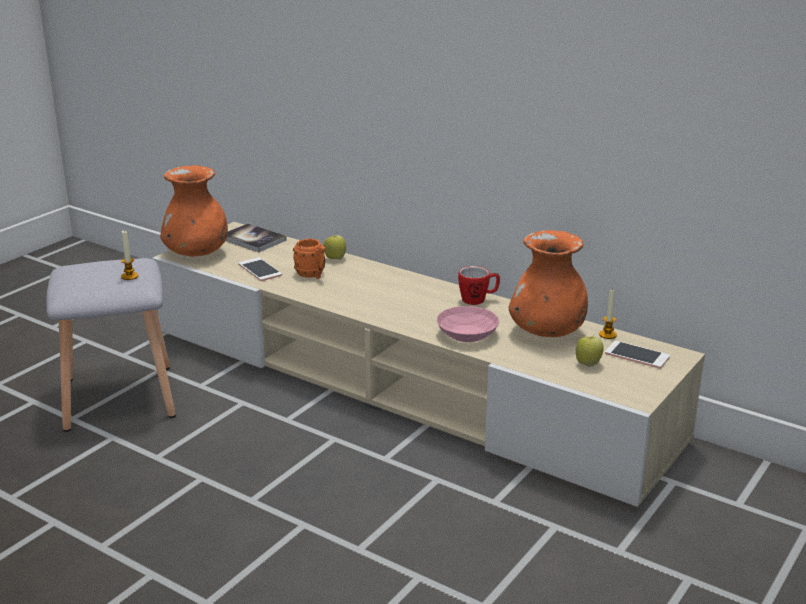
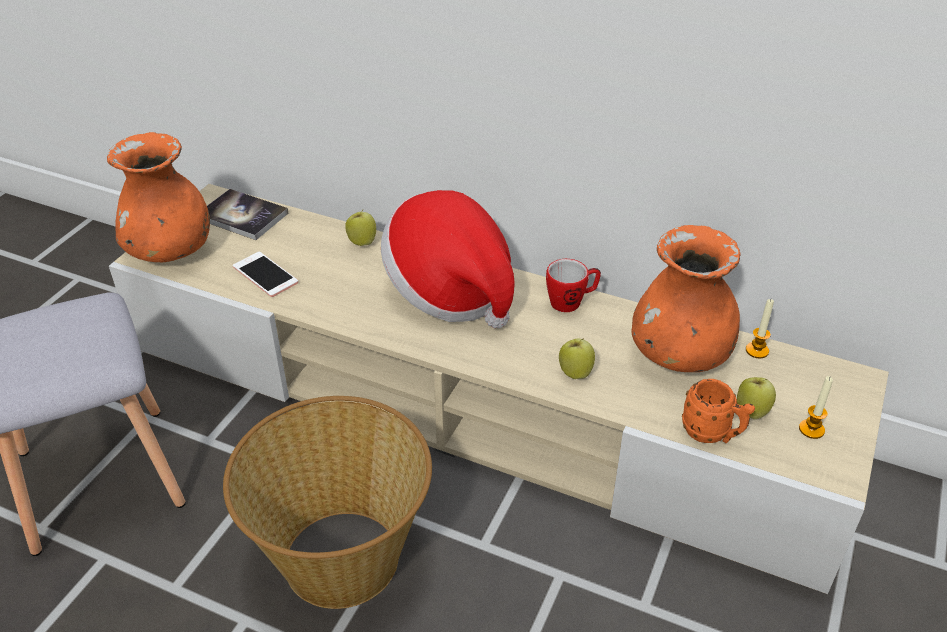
camera: 10 degrees left, 15 degrees up
candle [121,231,138,280] -> candle moved to [799,376,833,439]
orange mug [293,239,325,279] -> orange mug moved to [682,379,755,443]
pink bowl [437,306,499,342] -> apple [559,338,595,379]
phone [605,341,670,369] -> none
none -> basket [223,396,432,609]
none -> hat [381,190,514,328]

